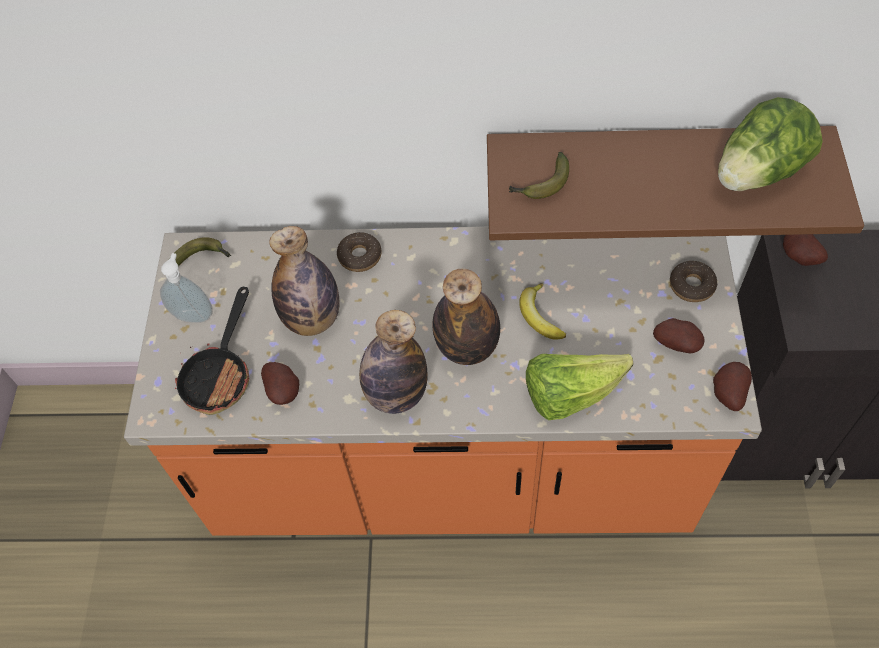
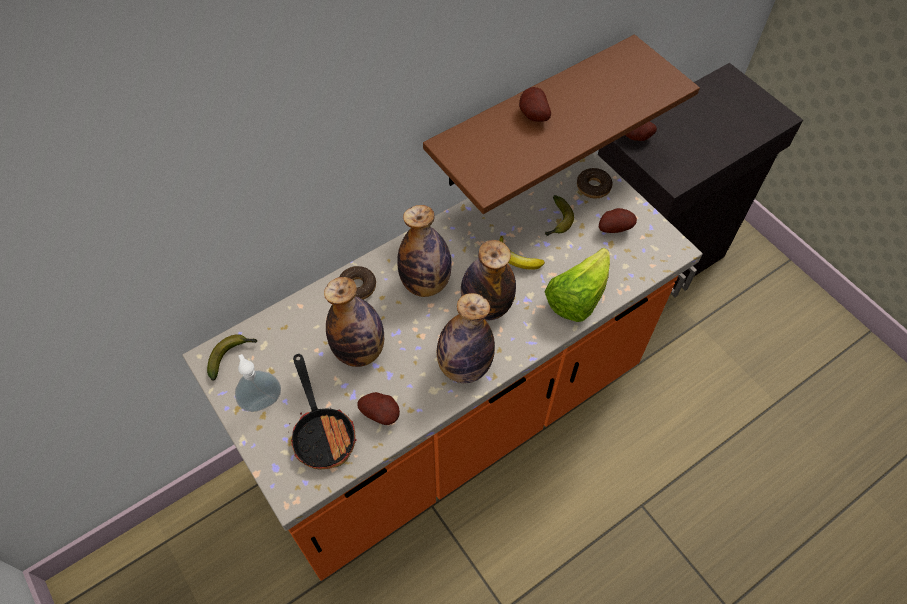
camera: 40 degrees left, 0 degrees up
banana [509,152,569,199] -> banana moved to [545,195,574,236]
potato [713,362,752,411] -> potato moved to [519,87,551,122]
lettuce [718,97,823,191] -> none
none -> bottle [397,205,452,297]

